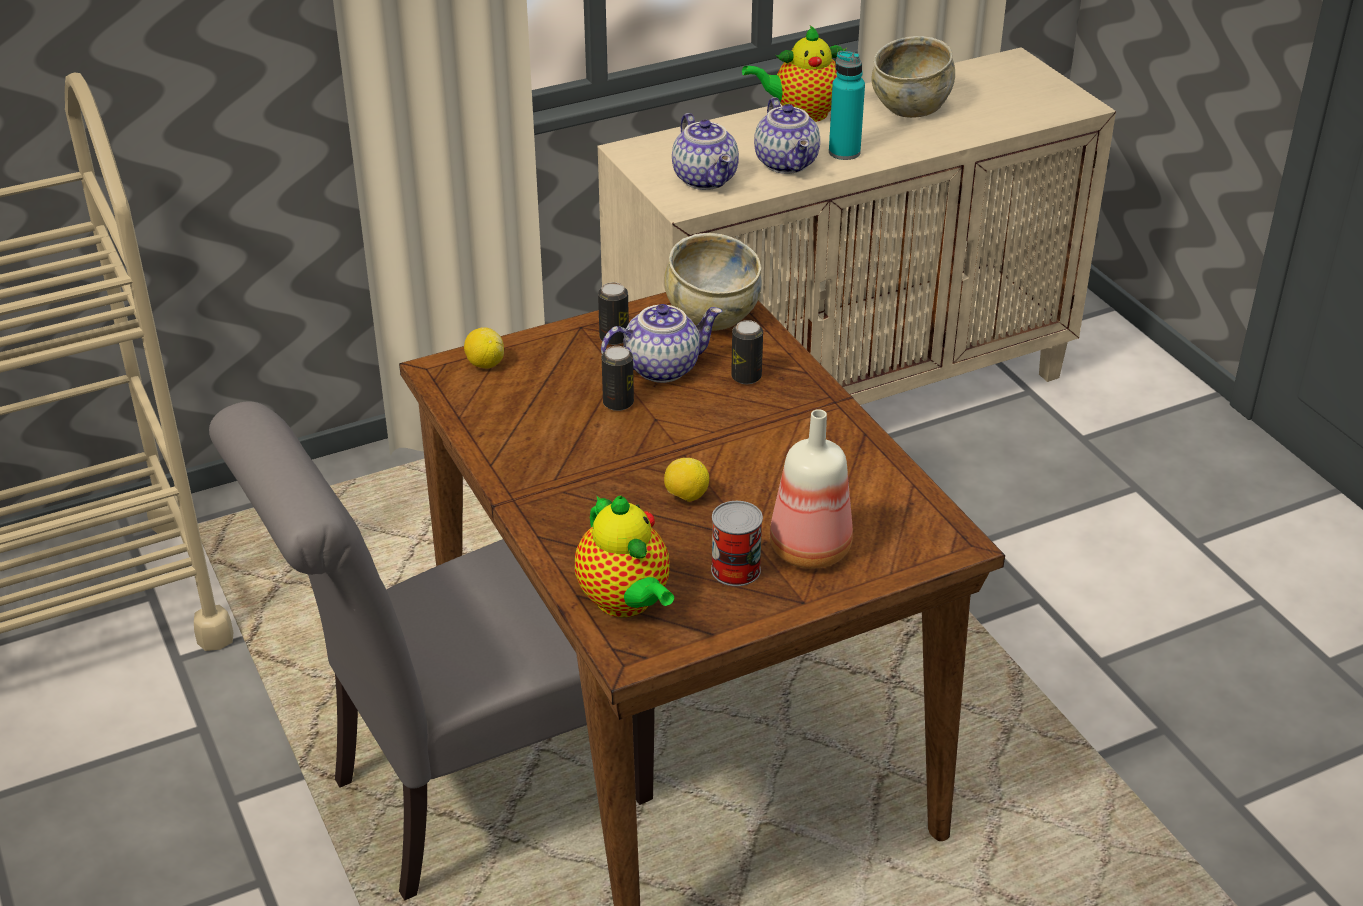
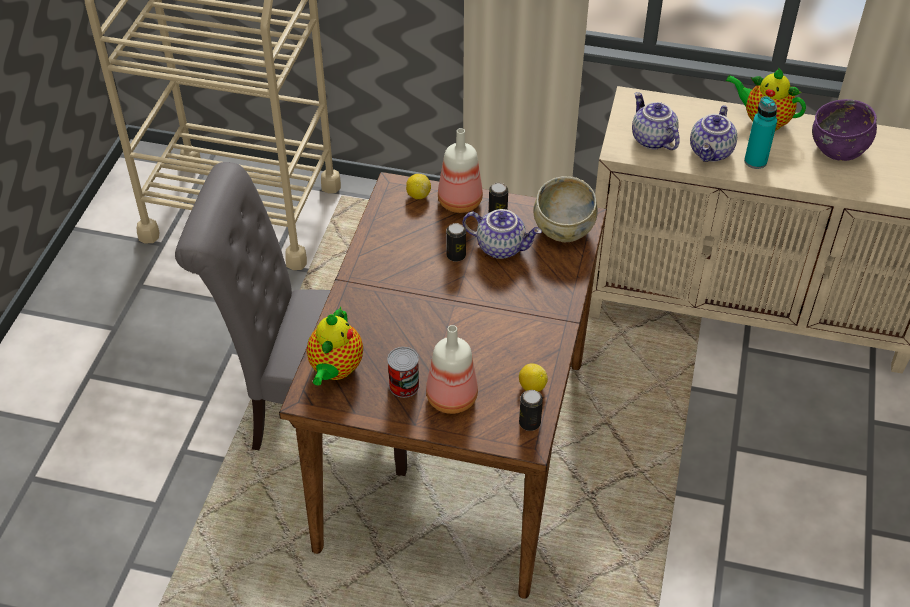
camera: 40 degrees right, 10 degrees up
lemon [664,458,709,502] -> lemon moved to [519,363,548,391]
teapot [672,113,739,190] -> teapot turned 135 degrees clockwise [632,92,680,150]
can [731,320,763,384] -> can moved to [519,390,543,431]
beige bowl [872,36,955,118] -> purple bowl [812,99,877,161]
none -> bottle [438,128,483,213]

